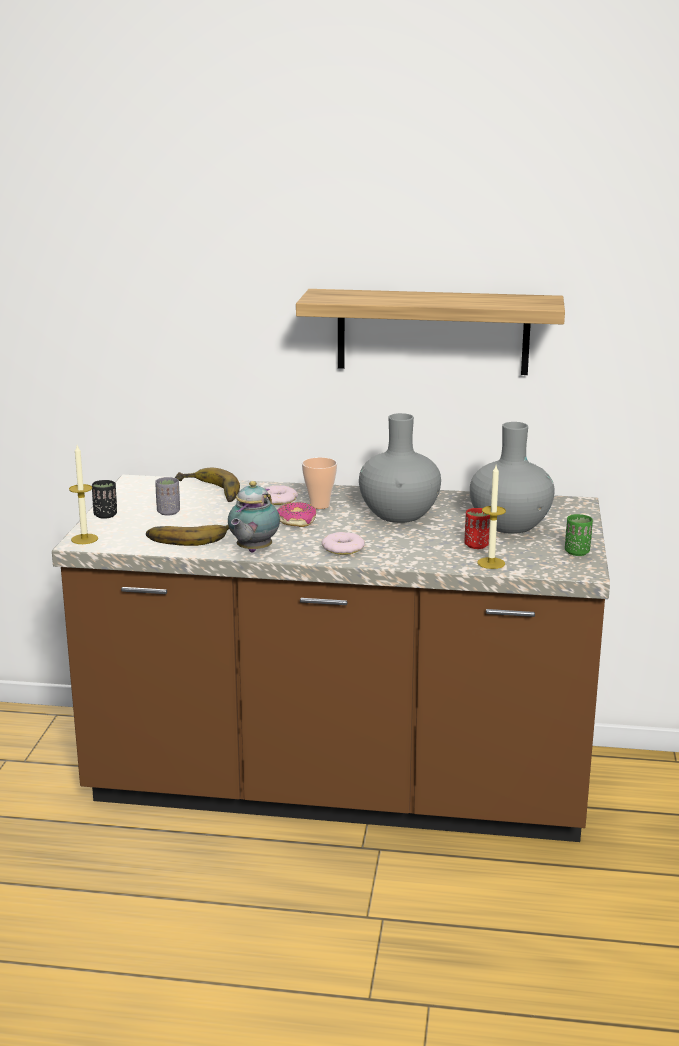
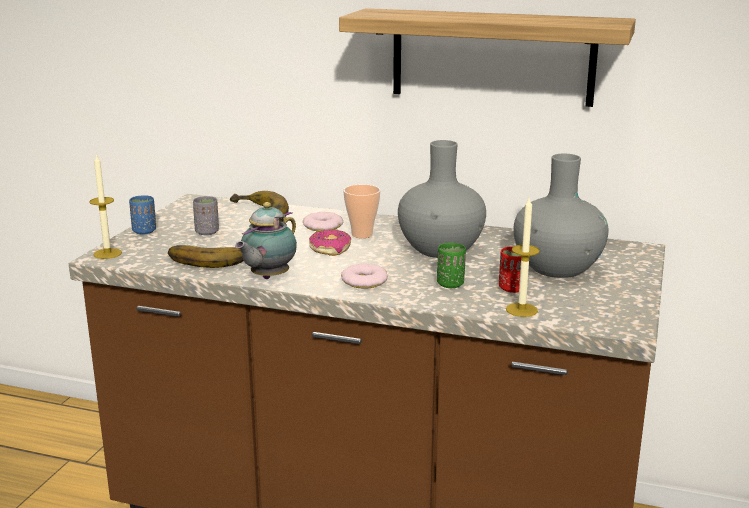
camera: 10 degrees right, 0 degrees up
black cup [92,480,117,519] -> blue cup [129,195,156,235]
green cup [565,514,593,556] -> green cup moved to [437,243,466,288]

